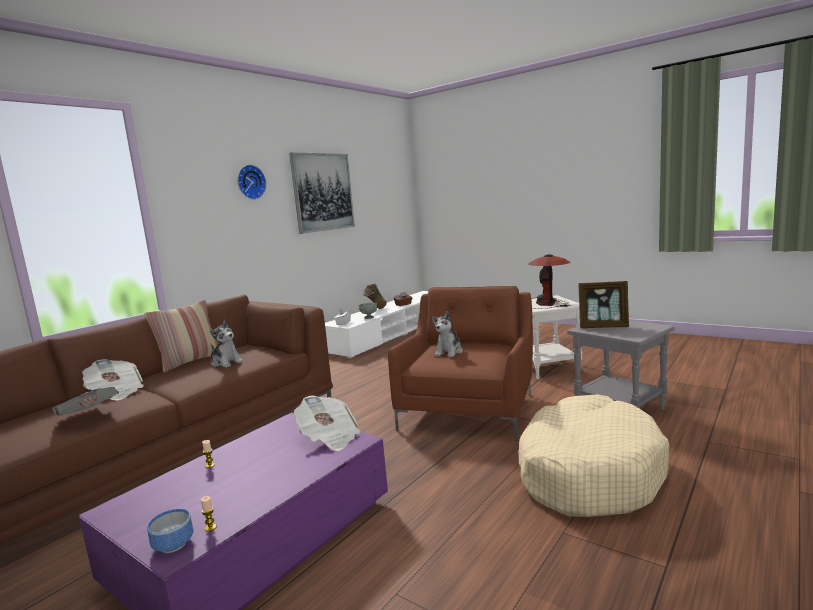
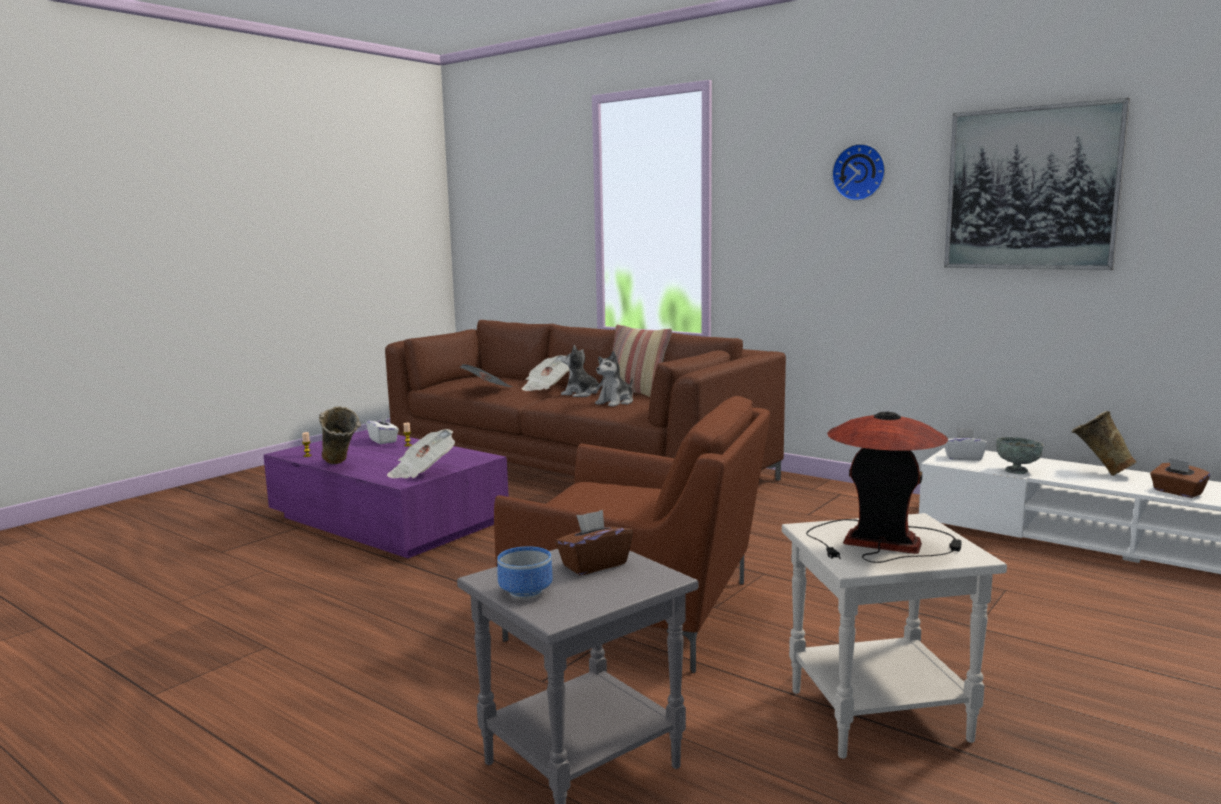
camera: 90 degrees right, 0 degrees up
bowl [147,509,193,553] -> bowl moved to [497,546,553,599]
plush toy [432,311,463,357] -> plush toy moved to [561,345,604,397]
beige dog bed [519,394,669,517] -> none
picture frame [578,281,629,328] -> brown tissue box [555,510,633,575]
none -> beige vase [319,406,361,464]
none -> white tissue box [366,413,399,444]

